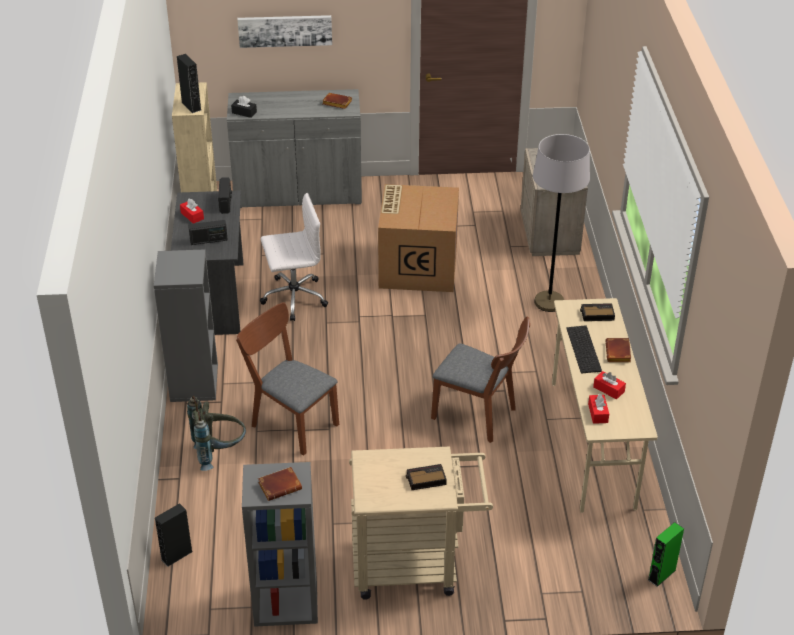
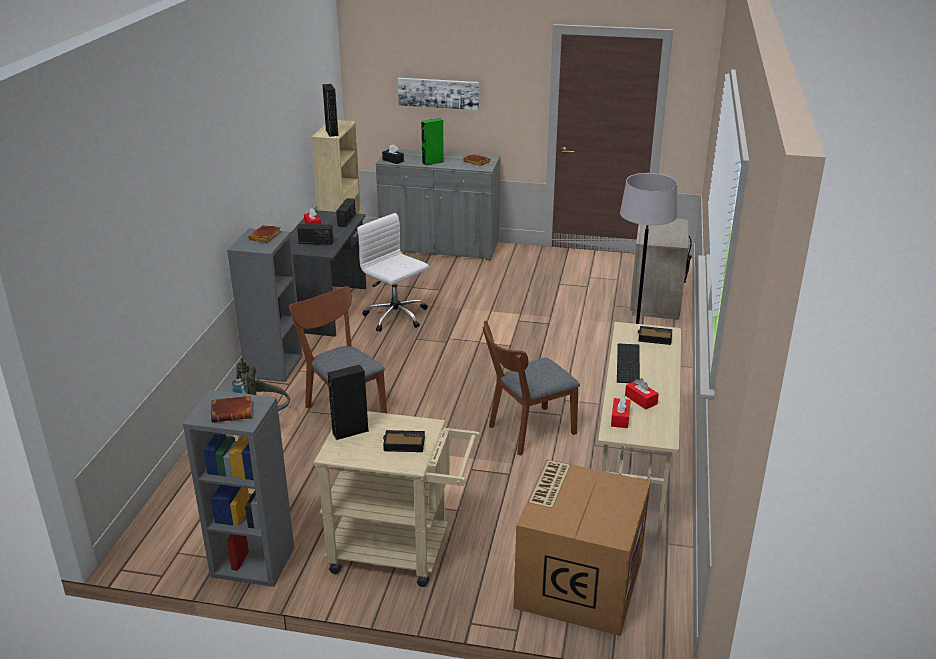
camera: 15 degrees right, 10 degrees down
black speaker [155,503,193,567] -> black speaker moved to [327,365,369,440]
white office chair [260,193,328,321] -> white office chair turned 135 degrees counterclockwise [357,213,429,332]
cardboard box [378,184,459,292] -> cardboard box moved to [514,459,651,636]
brown chair [431,317,530,443] -> brown chair turned 105 degrees clockwise [482,321,580,456]
brown book [605,338,631,362] -> brown book moved to [248,225,281,242]
green speaker [648,522,684,587] -> green speaker moved to [421,118,444,166]

